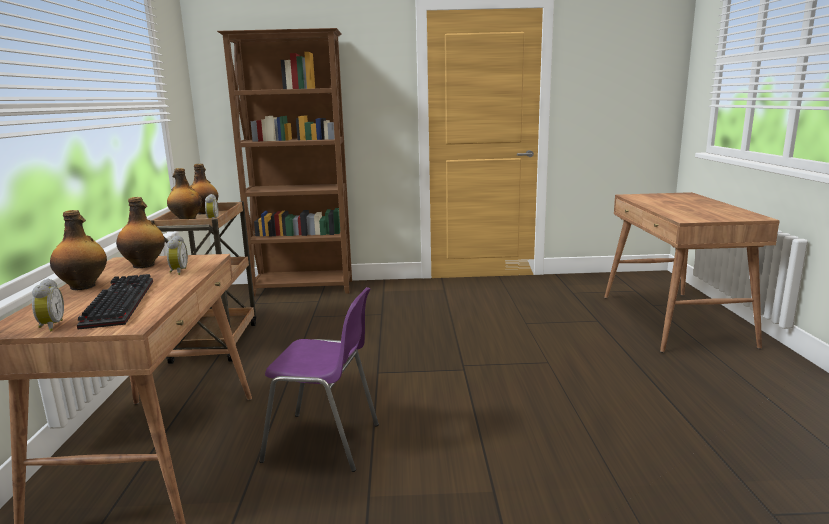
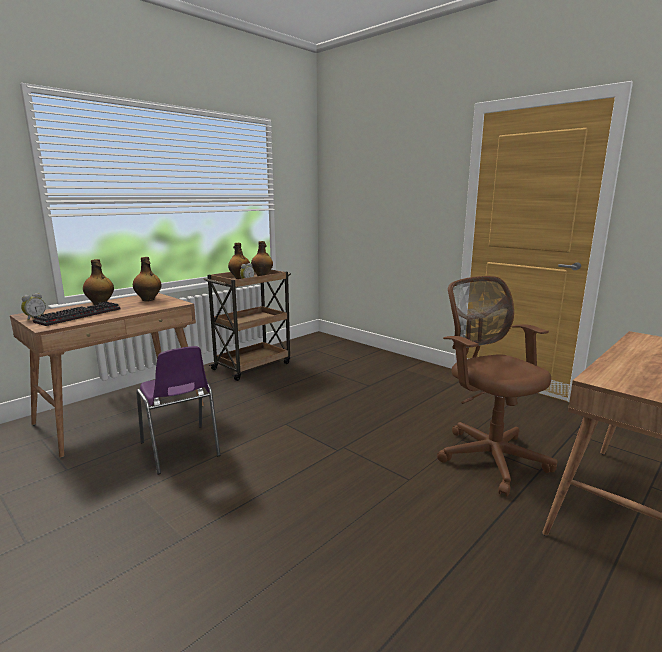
camera: 45 degrees right, 0 degrees up
alarm clock [167,235,188,275] -> none
brown bookcase [217,28,352,297] -> none
none -> brown office chair [437,276,558,496]

